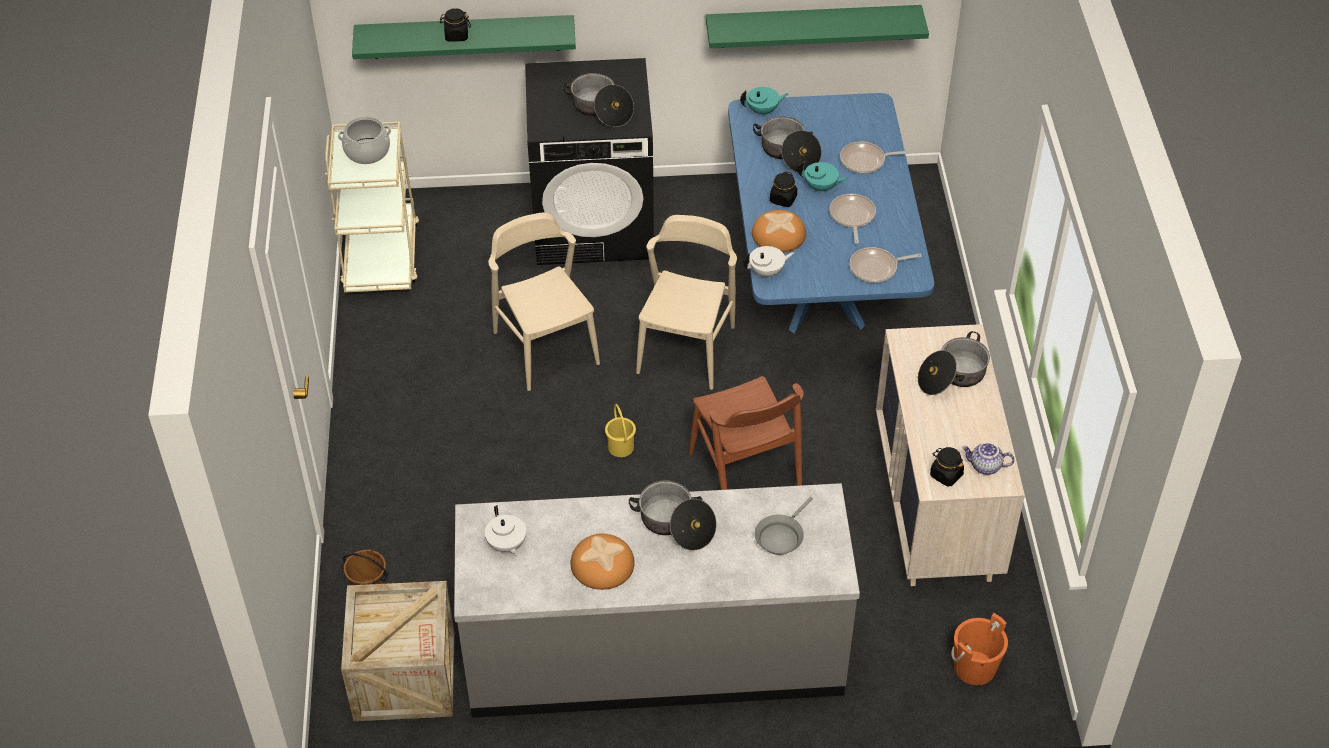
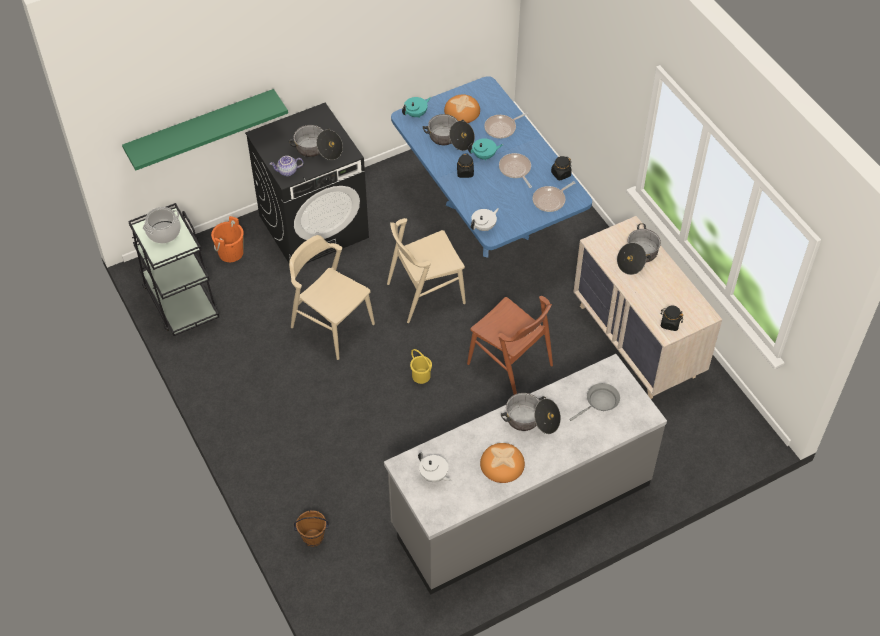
camera: 25 degrees left, 5 degrees up
beige cart [325,122,419,293] -> black cart [128,203,219,336]
crate [341,581,455,721] -> none
black jar [440,8,471,42] -> black jar moved to [551,156,572,180]
beige chair [636,215,737,390] -> beige chair turned 105 degrees counterclockwise [387,218,466,323]
green shelf [706,5,929,48] -> none
bread [752,210,806,253] -> bread moved to [444,94,480,123]
grey frying pan [755,496,813,555] -> grey frying pan turned 135 degrees counterclockwise [569,383,620,421]
orange bucket [951,613,1008,685] -> orange bucket moved to [211,216,244,262]
teapot [962,443,1014,475] -> teapot moved to [270,156,304,176]

